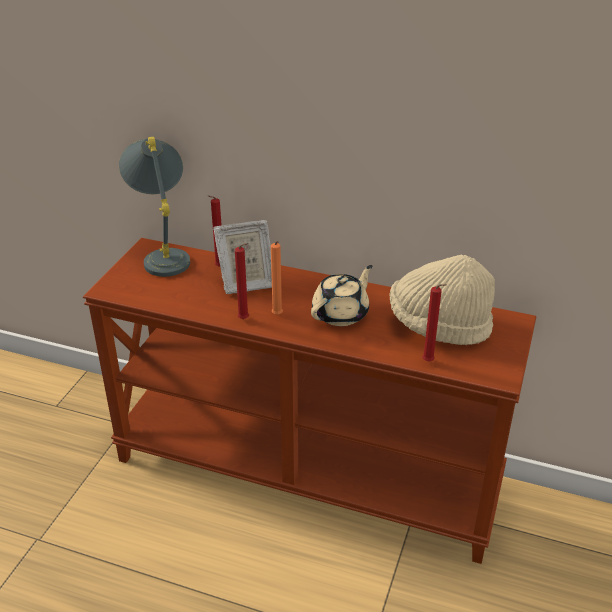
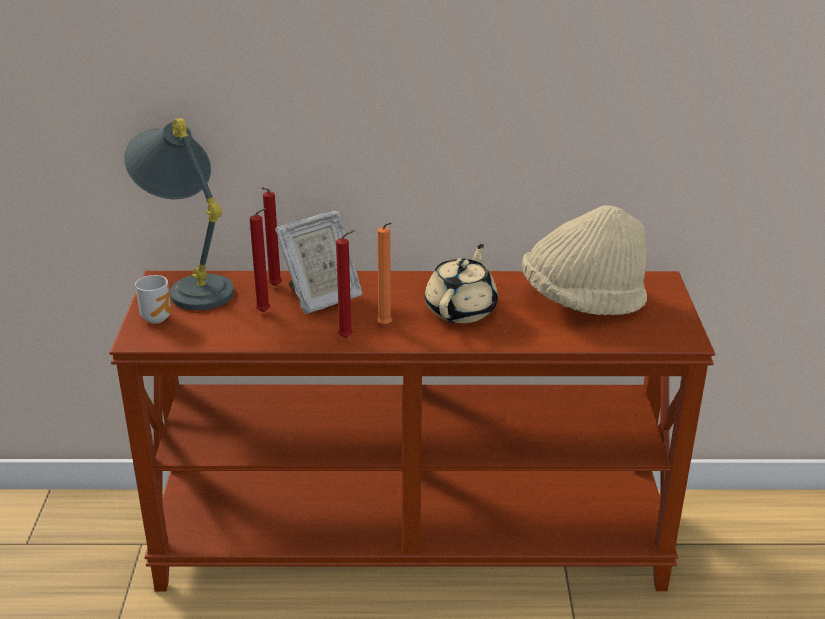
camera: 20 degrees left, 5 degrees down
red candle [422,284,447,362] -> red candle moved to [250,208,270,312]
none -> mug [135,275,171,324]

